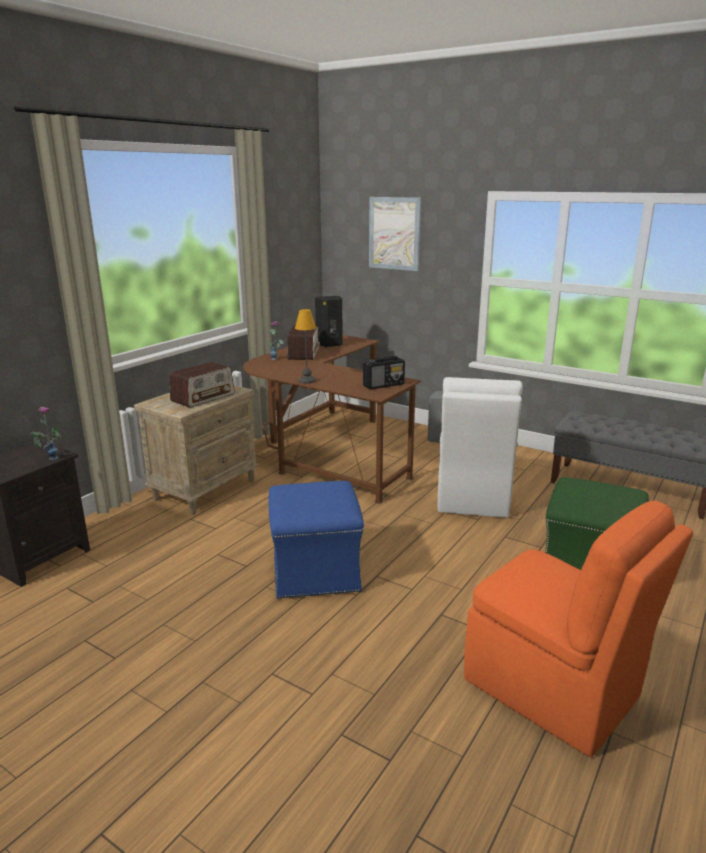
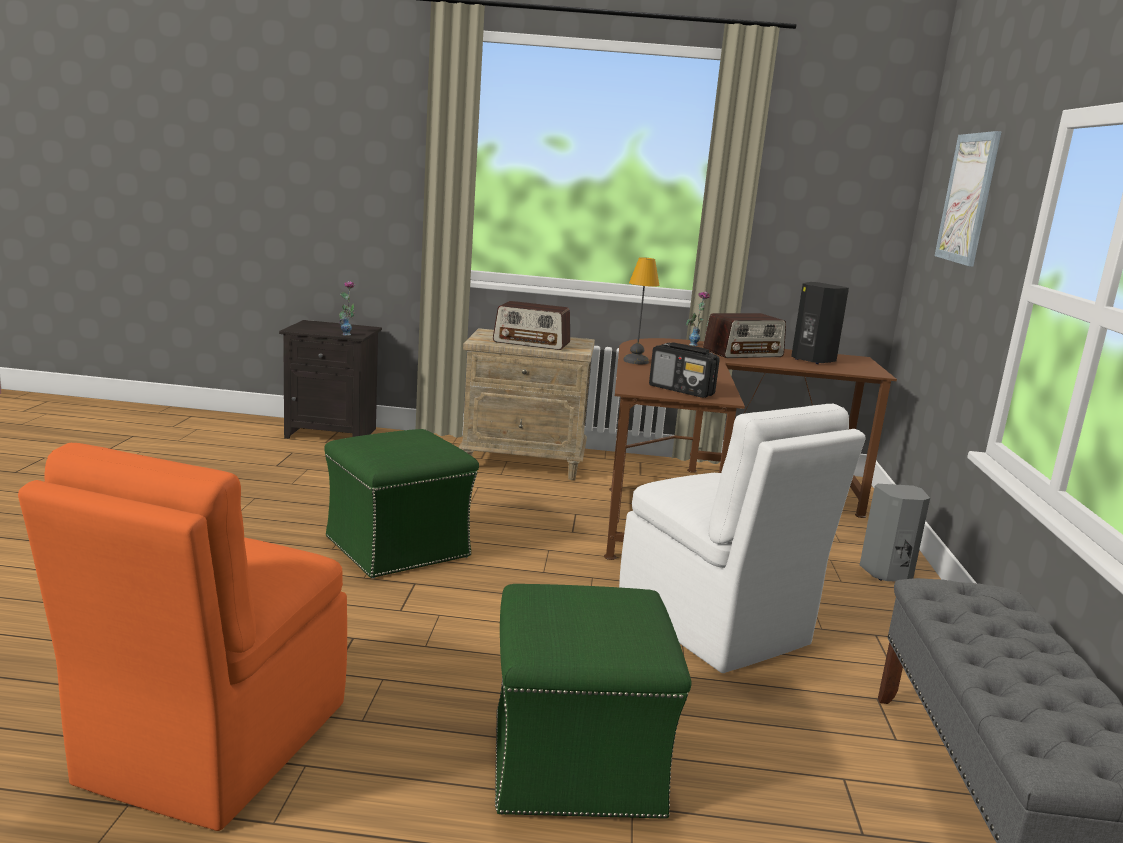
camera: 60 degrees right, 5 degrees down
blue ottoman [269,481,364,599] -> green ottoman [324,429,479,578]
white chair [438,377,523,518] -> white chair turned 105 degrees counterclockwise [619,404,866,673]

